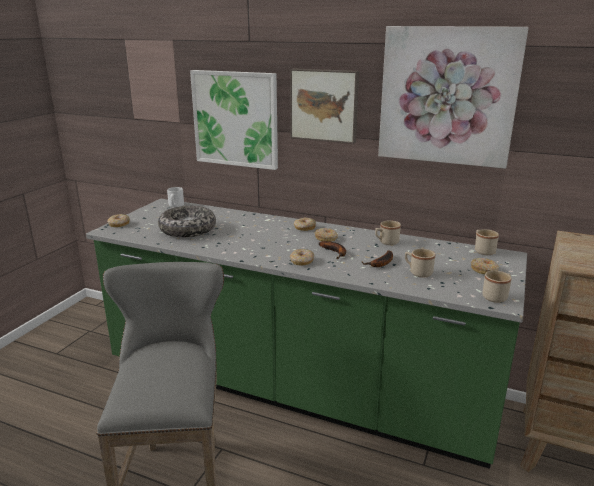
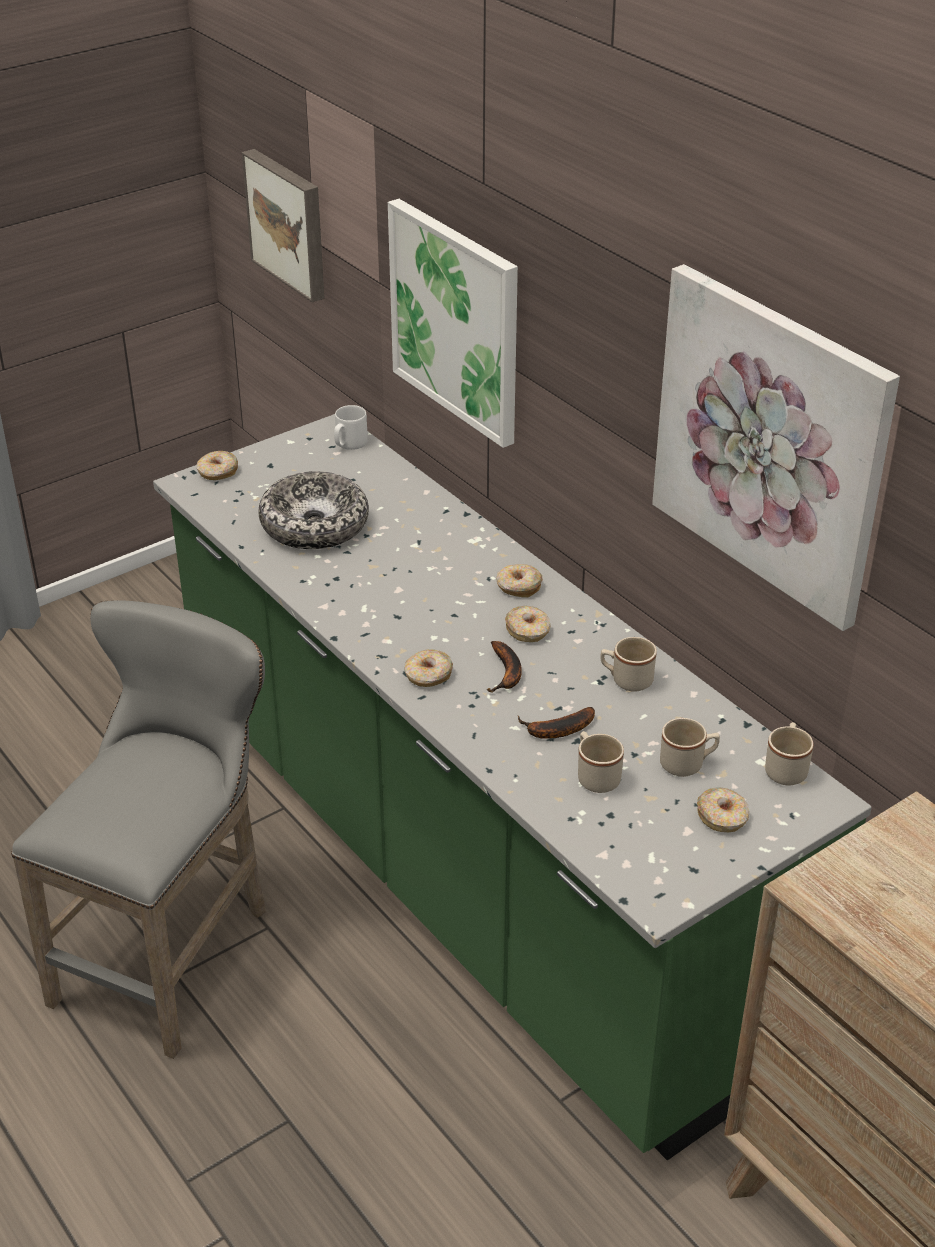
camera: 30 degrees right, 15 degrees up
picture [290,69,359,144] -> picture moved to [242,149,324,302]
beige mug [482,270,511,303] -> beige mug moved to [660,718,720,777]

